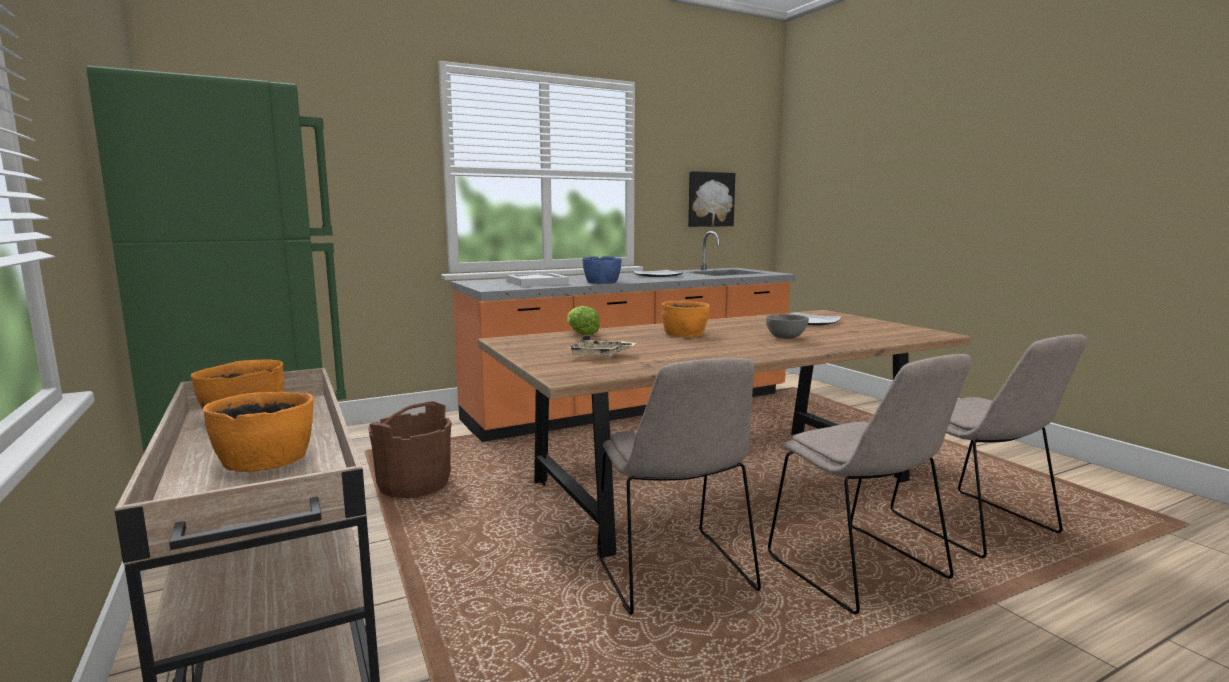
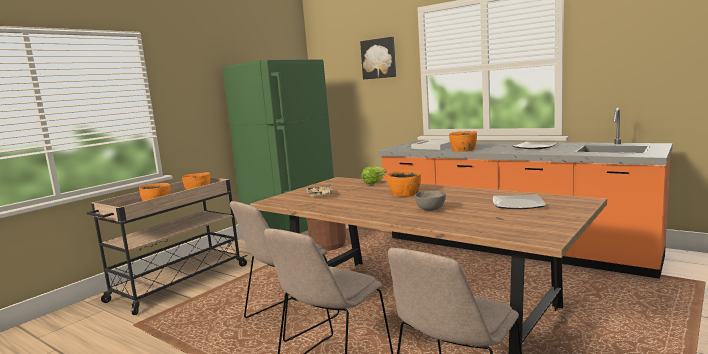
camera: 65 degrees right, 0 degrees up
blue bowl [582,256,622,284] -> orange bowl [449,131,477,152]
picture [688,171,735,227] -> picture moved to [360,37,396,79]

